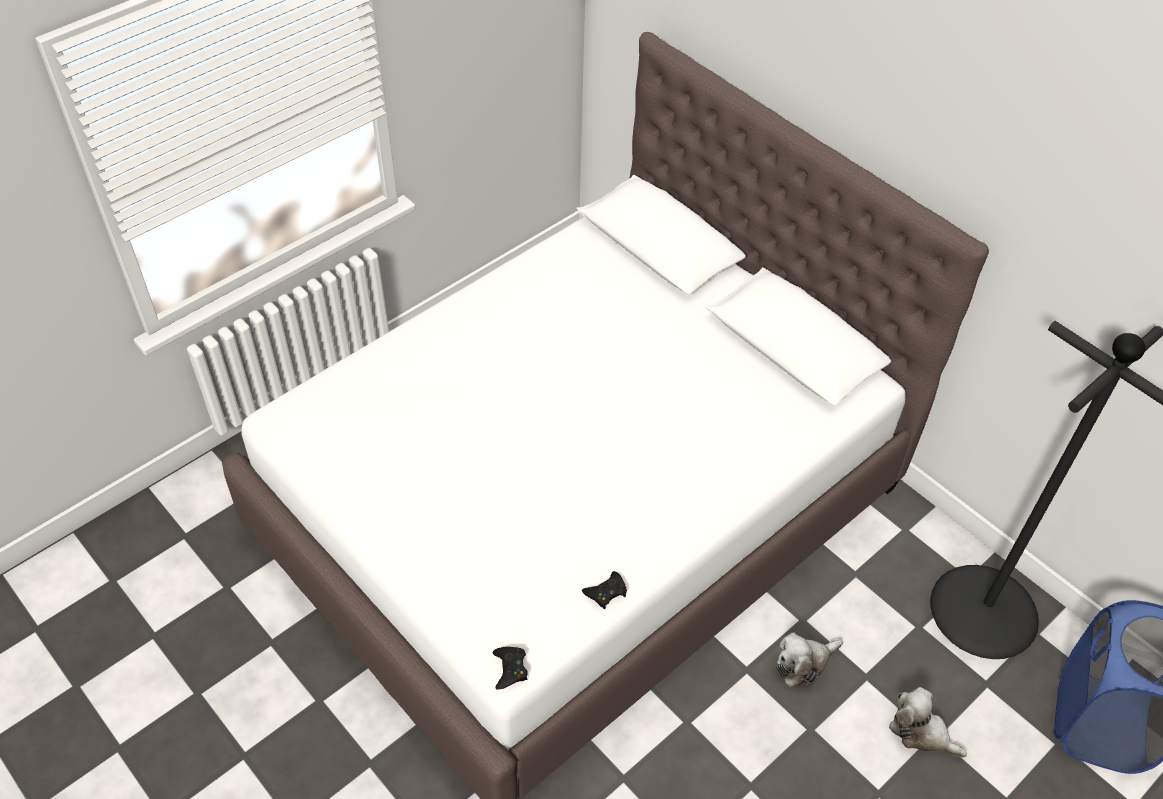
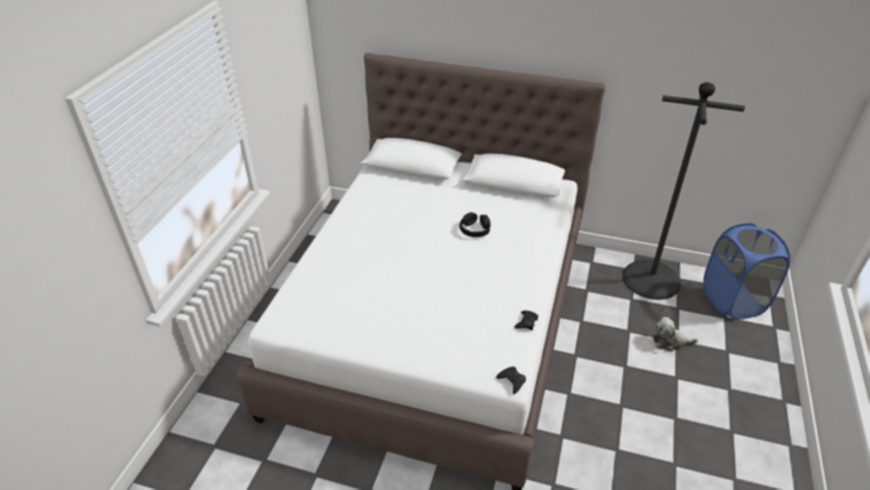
camera: 30 degrees left, 10 degrees down
plush toy [776,632,843,687] -> none
none -> black headphones [459,212,491,237]

